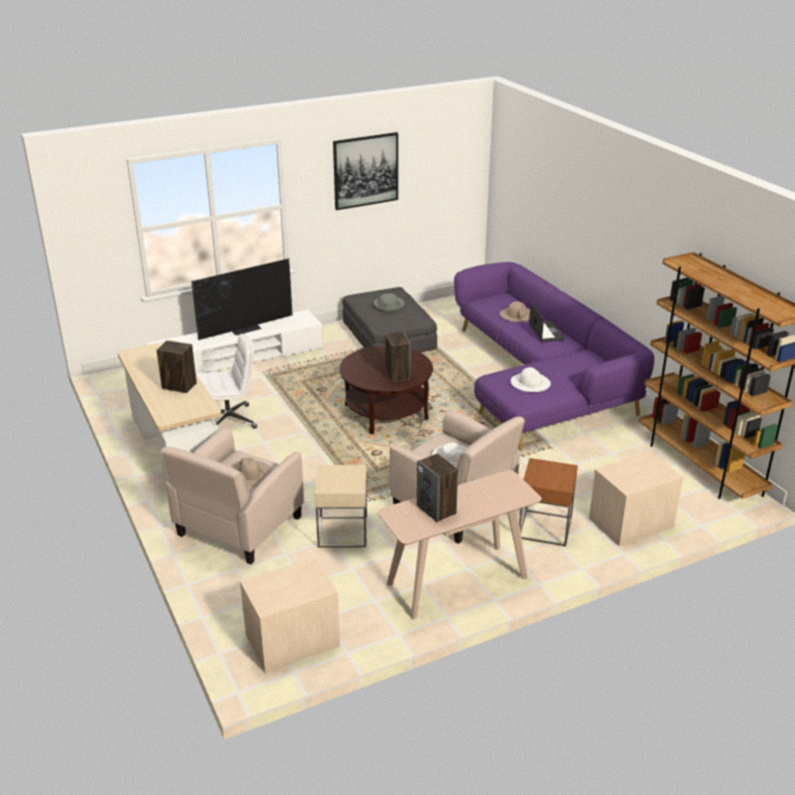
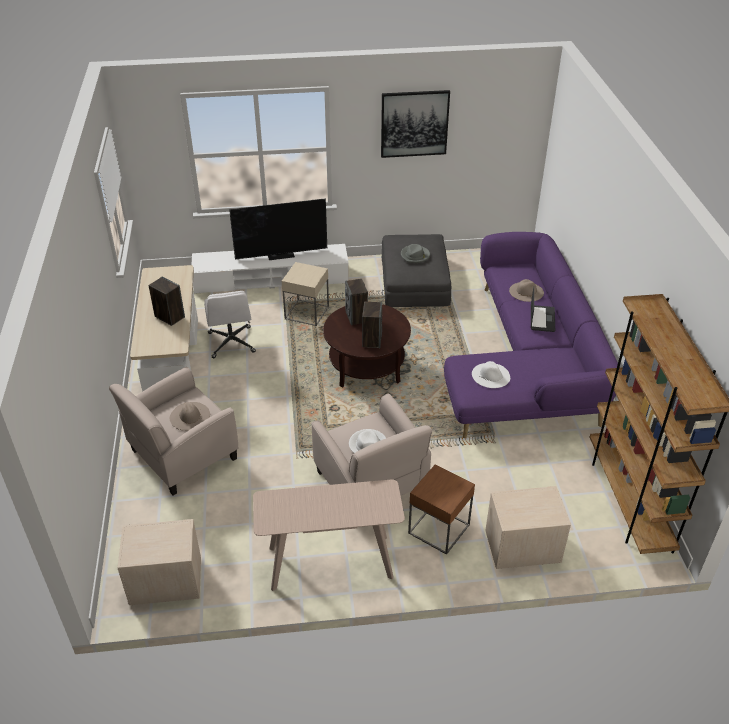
camera: 20 degrees right, 10 degrees up
white office chair [197,334,257,428] -> white office chair turned 75 degrees clockwise [204,291,256,358]
beige side table [315,465,367,547] -> beige side table moved to [282,262,329,326]
speaker [417,453,458,522] -> speaker moved to [345,279,368,325]

